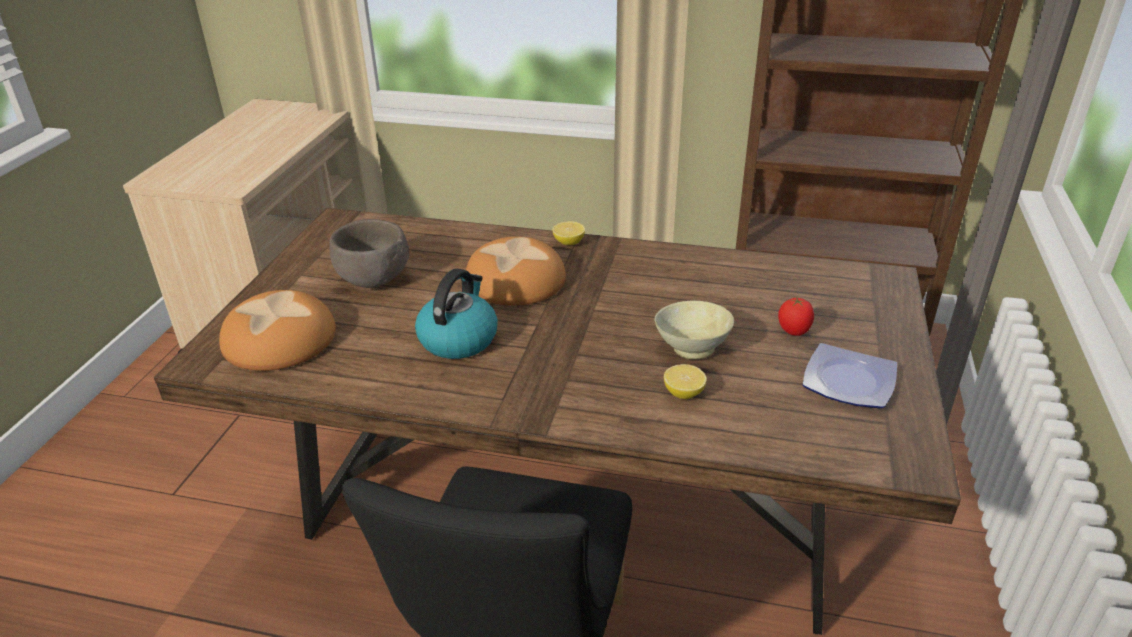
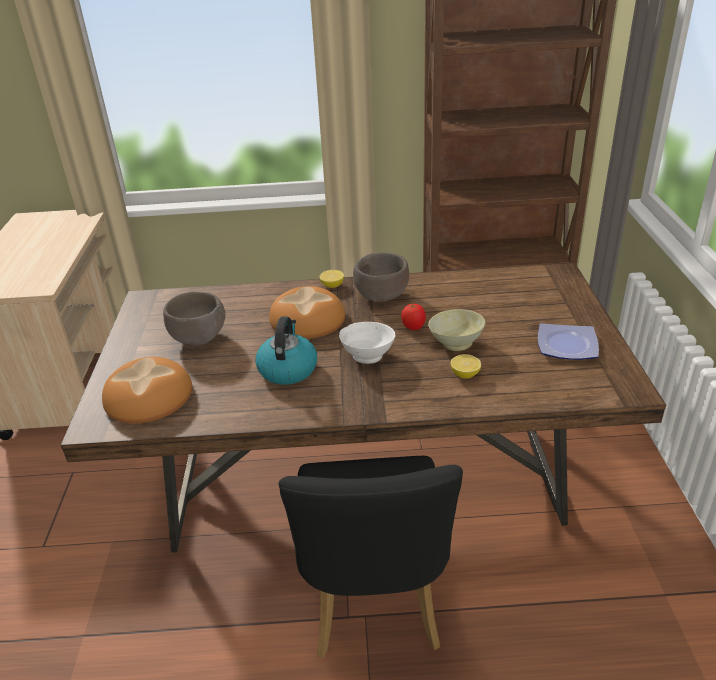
camera: 15 degrees left, 0 degrees up
tomato [778,296,814,336] -> tomato moved to [401,303,426,330]
none -> white bowl [339,322,395,364]
none -> brown bowl [353,252,409,302]

